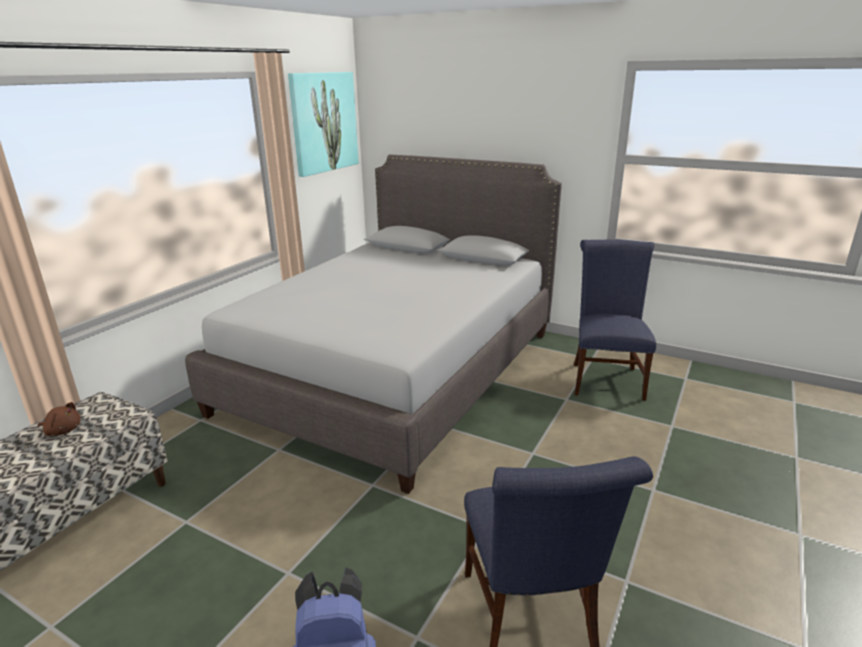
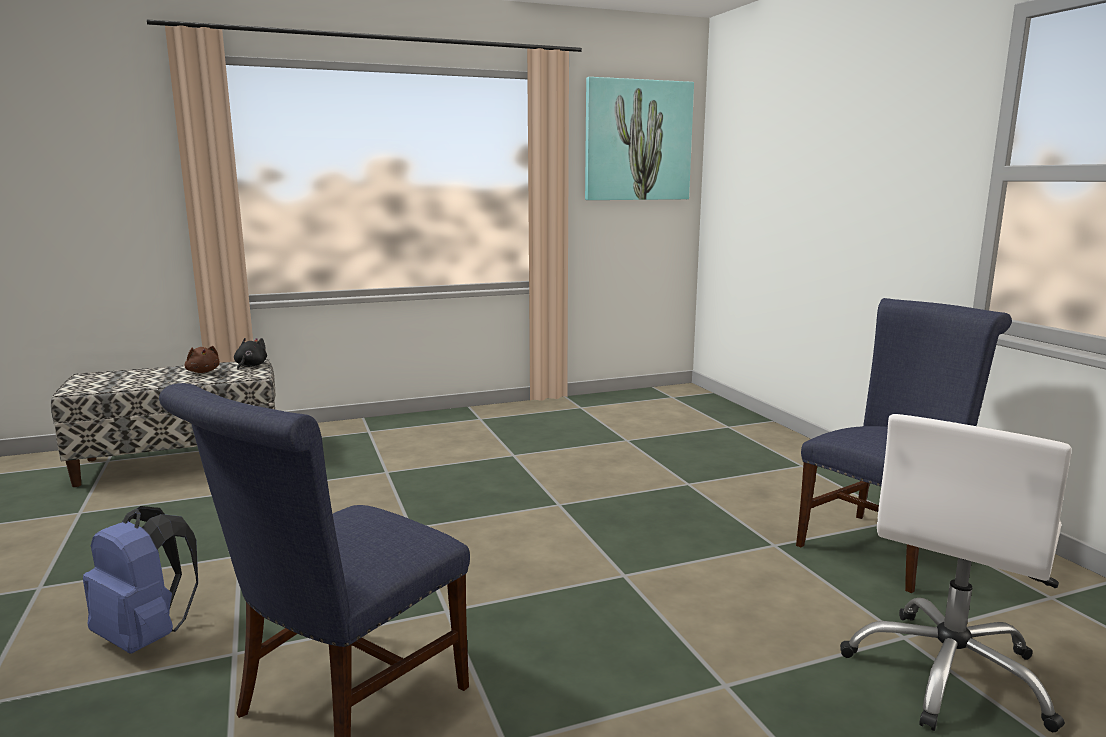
camera: 40 degrees right, 10 degrees down
grey bed [185,155,562,494] -> none
none -> black plush toy [234,338,267,369]
none -> white office chair [840,414,1072,732]

